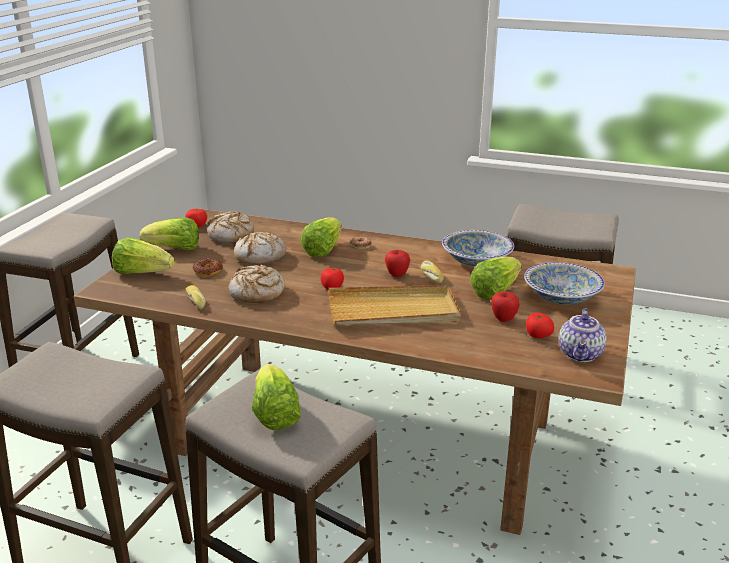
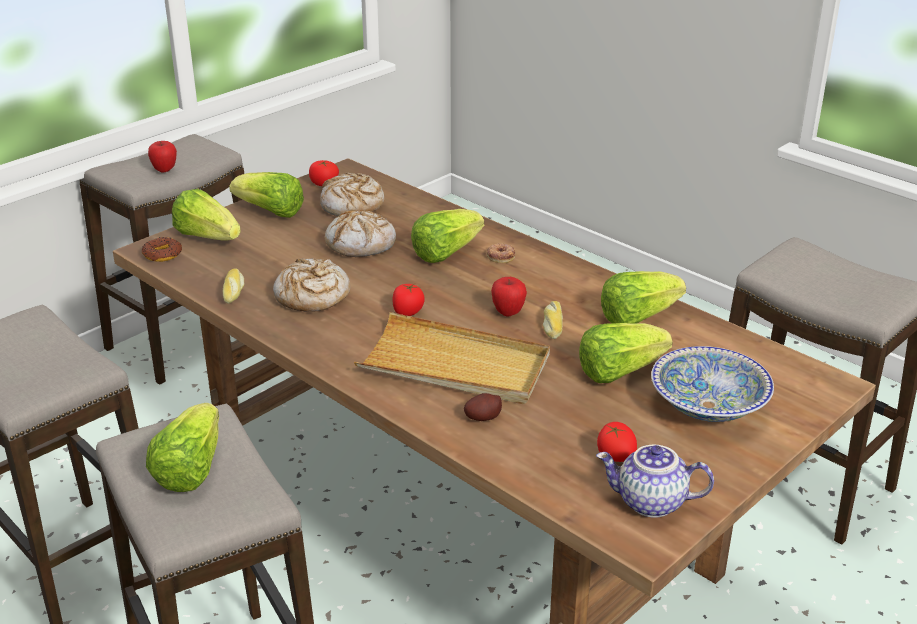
camera: 25 degrees right, 5 degrees up
donut [193,258,223,276] -> donut moved to [142,237,182,262]
bowl [442,230,514,266] -> lettuce [601,271,686,324]
apple [491,291,520,322] -> apple moved to [148,141,177,172]
teapot [559,308,607,362] -> teapot turned 60 degrees clockwise [596,445,714,518]
none -> potato [464,393,502,421]

